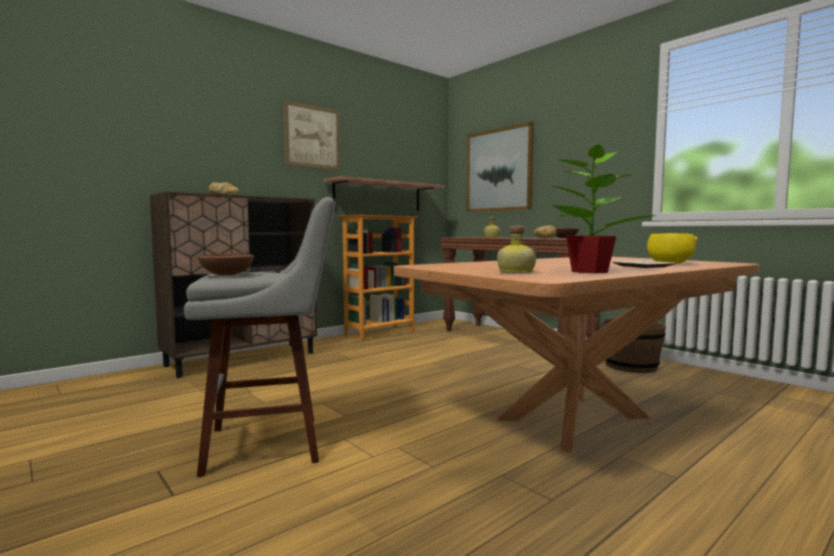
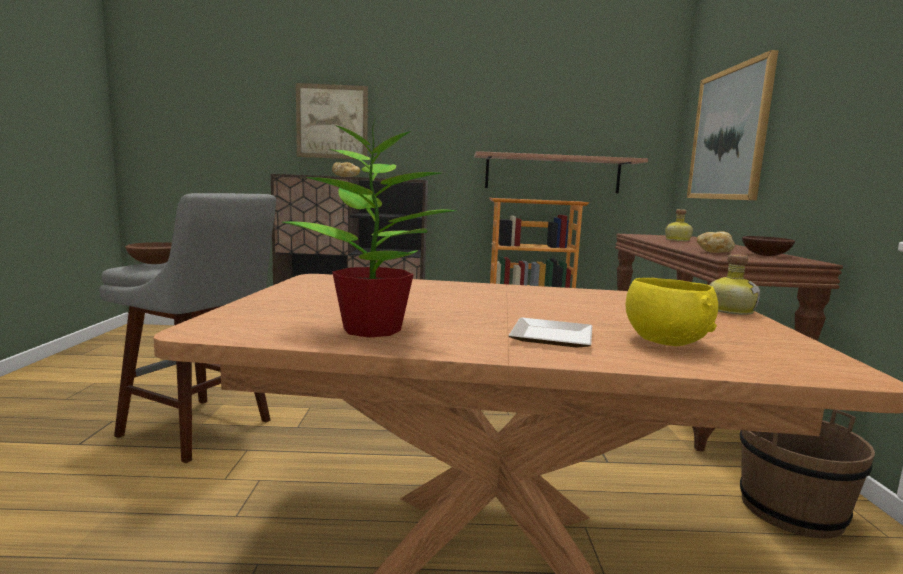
camera: 40 degrees right, 5 degrees up
picture [283,100,341,171] -> picture moved to [296,83,368,159]
bottle [497,226,536,273] -> bottle moved to [709,254,760,315]

